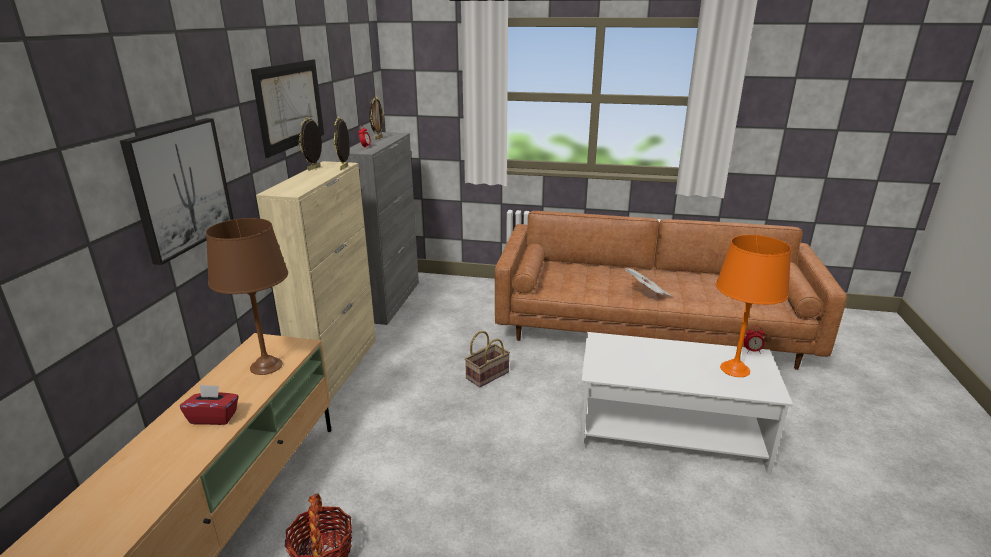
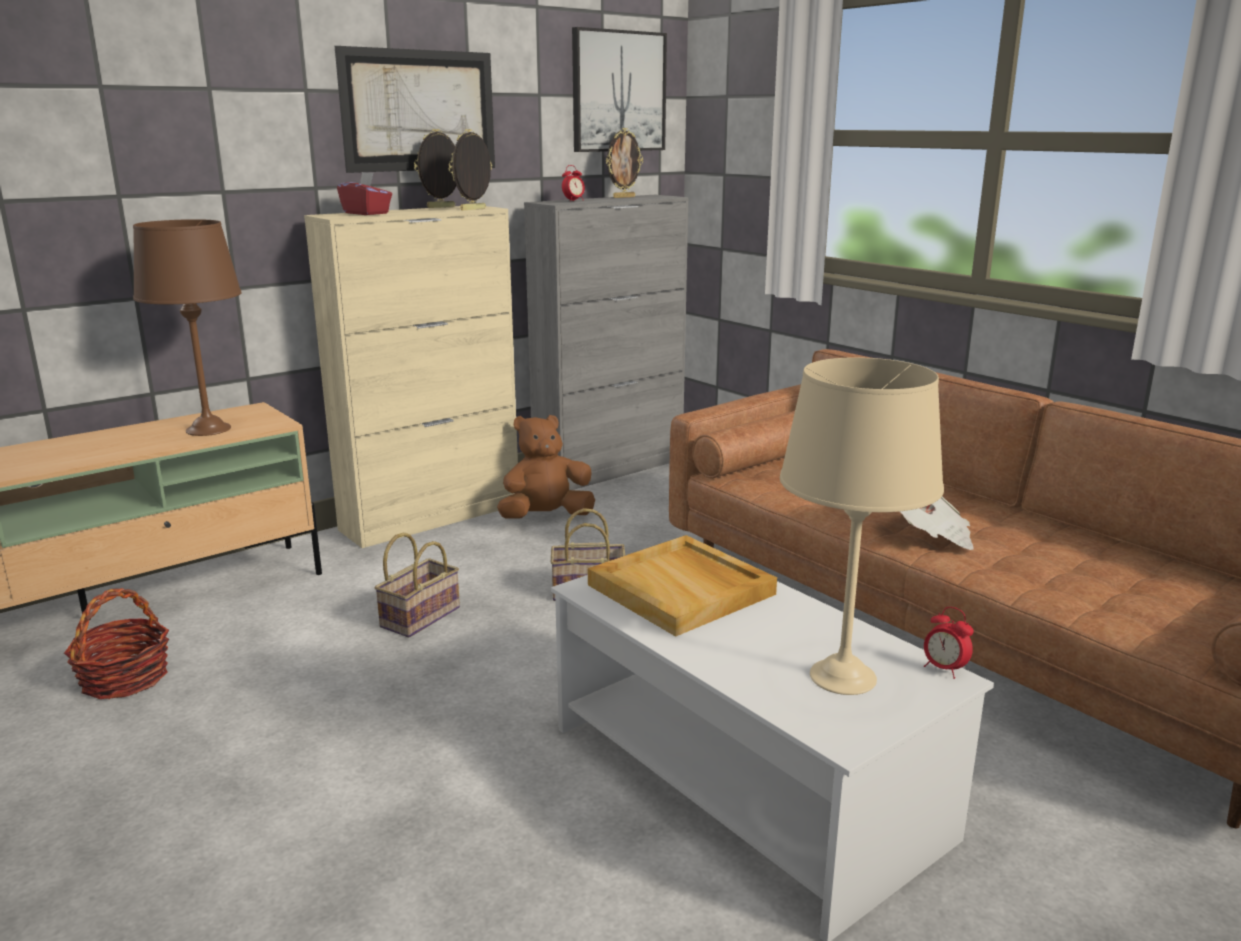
camera: 40 degrees right, 5 degrees down
picture [120,118,234,265] -> picture moved to [572,27,667,152]
red tissue box [180,385,239,425] -> red tissue box moved to [337,172,392,215]
orange table lamp [716,235,791,377] -> beige table lamp [780,357,944,695]
none -> basket [375,532,460,638]
none -> brown plush toy [497,415,595,519]
none -> beige tray [588,535,777,637]

